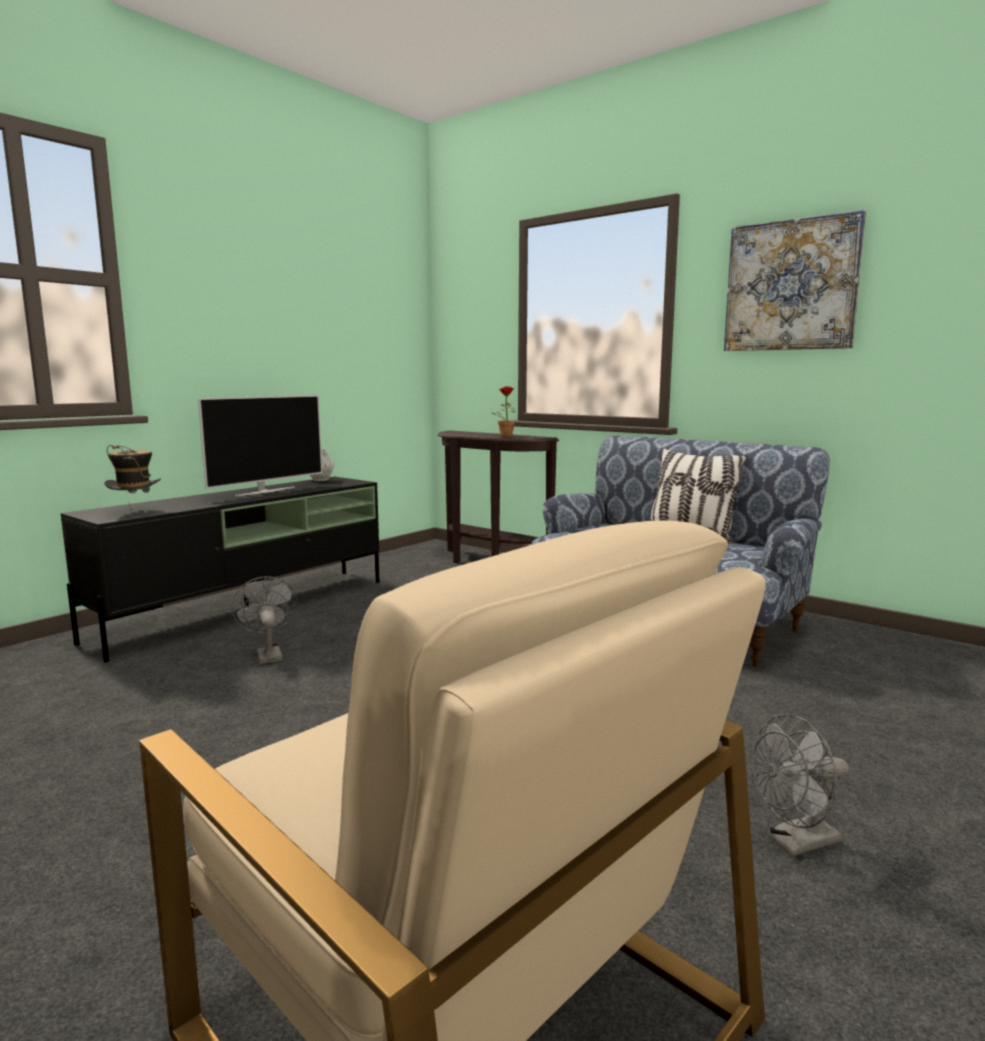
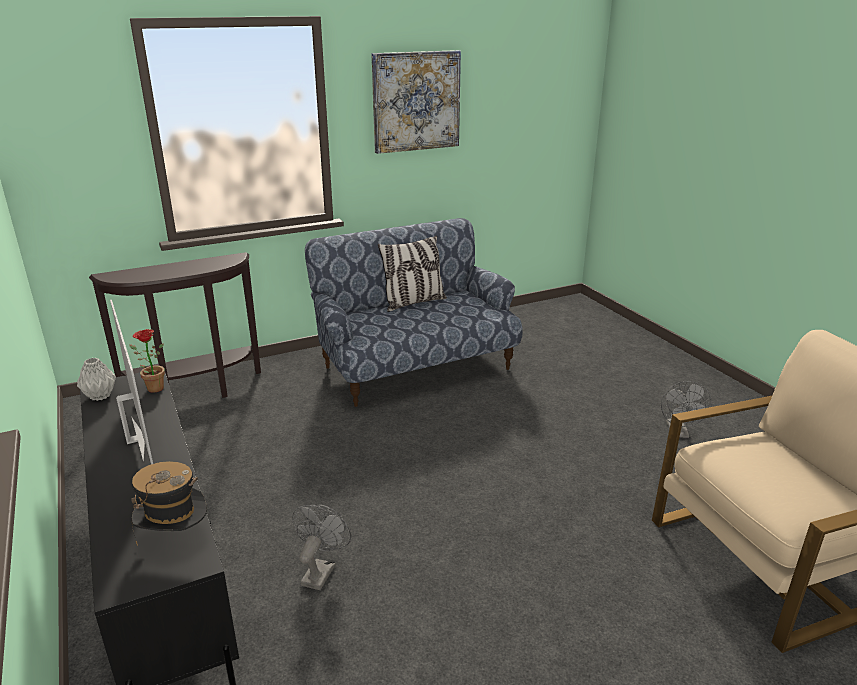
camera: 65 degrees left, 15 degrees up
grey fan [232,576,297,664] -> grey fan turned 105 degrees clockwise [292,504,351,590]
potted plant [491,386,515,437] -> potted plant moved to [129,329,165,393]

